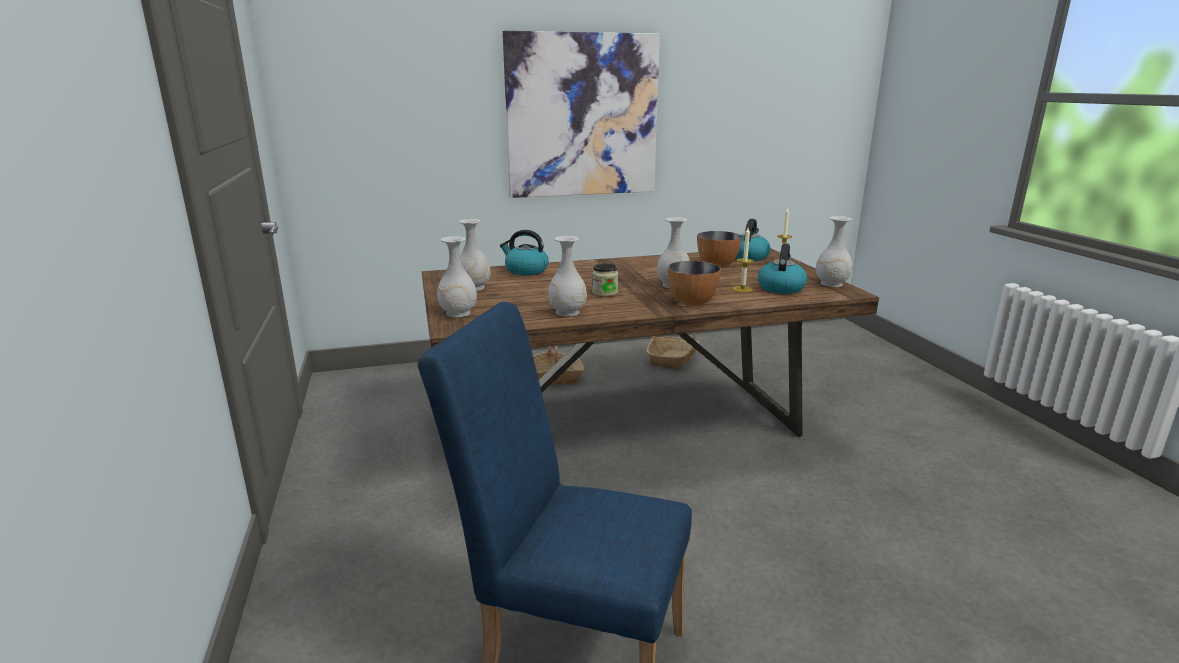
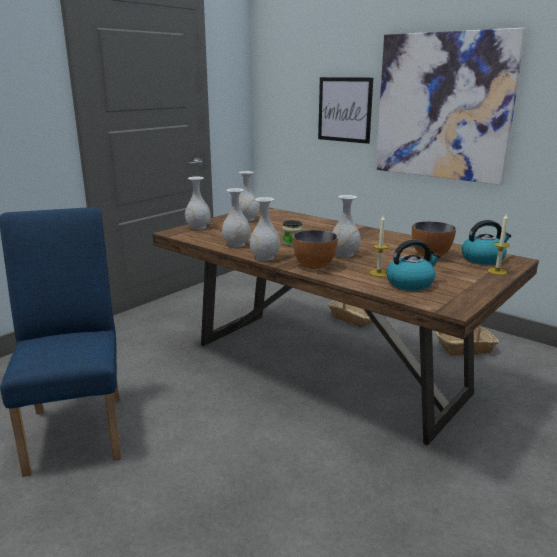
camera: 55 degrees right, 0 degrees up
kettle [500,230,549,276] -> none
white vase [816,216,852,287] -> white vase moved to [250,197,280,261]
none -> picture [318,77,373,144]

